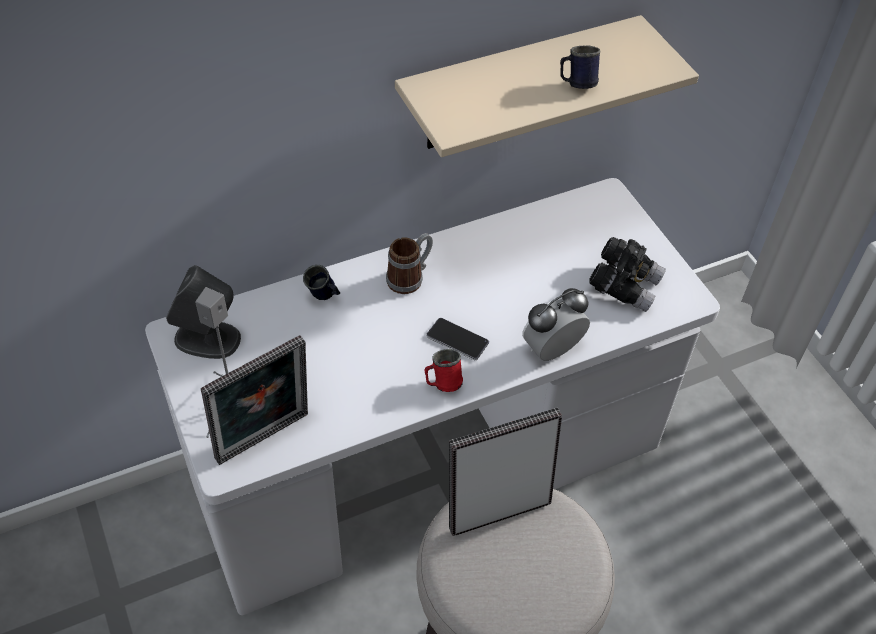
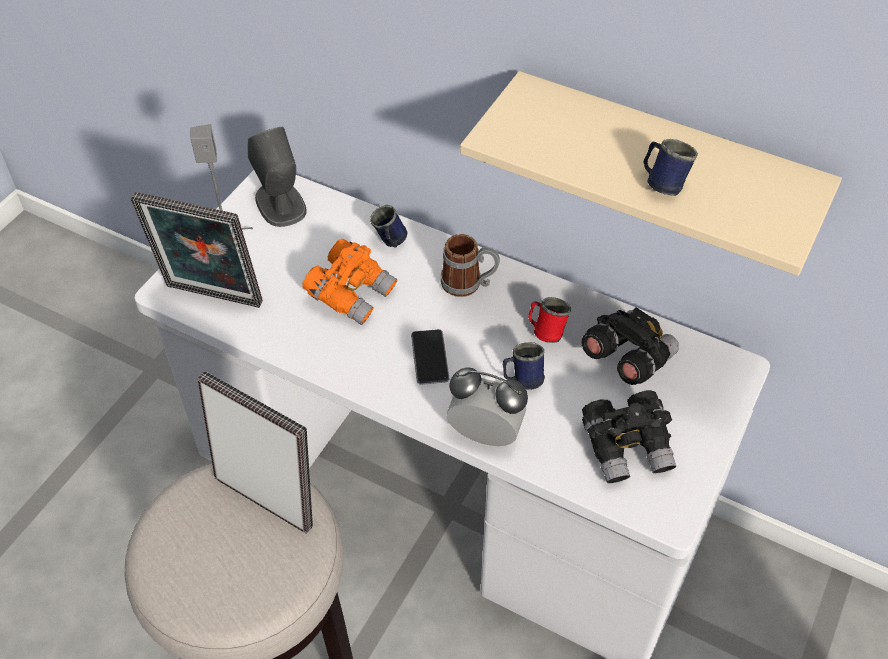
camera: 55 degrees right, 0 degrees up
red mug [425,349,463,392] -> red mug moved to [528,297,571,343]
none -> orange binoculars [302,239,397,325]
none -> blue mug [503,342,545,390]
none -> black binoculars [582,307,679,385]

